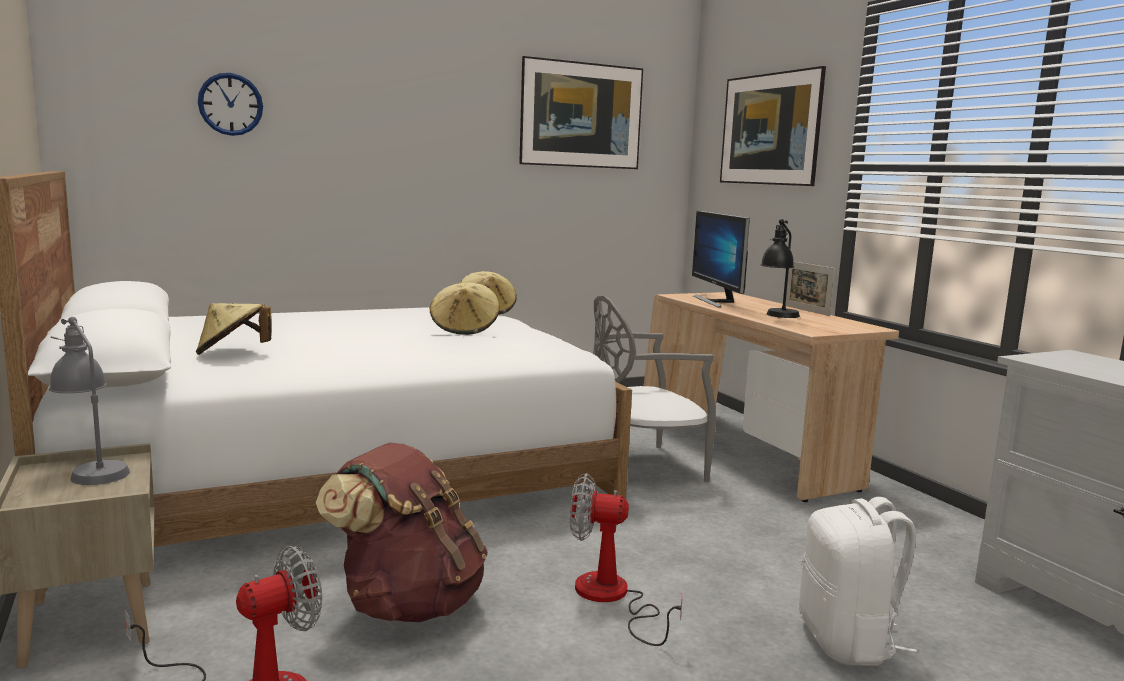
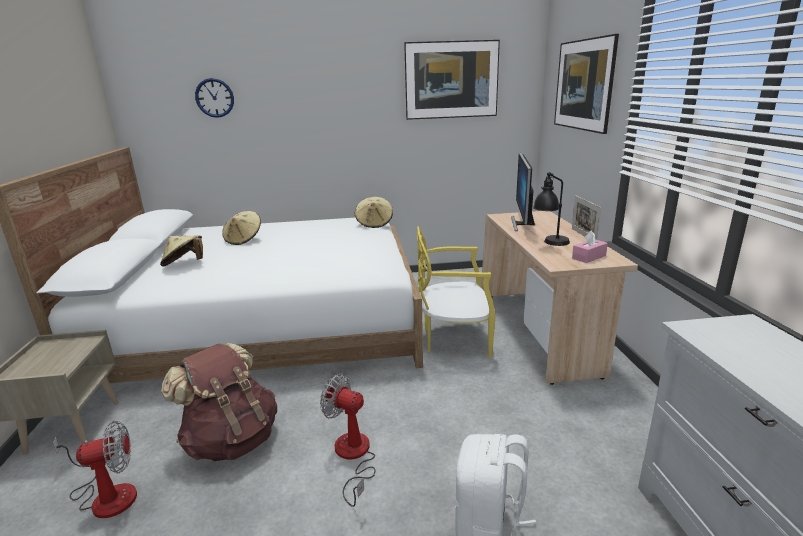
camera: 20 degrees right, 10 degrees up
grey table lamp [49,317,130,485] -> none
beige hat [430,283,500,335] -> beige hat moved to [222,211,261,245]
grey chair [593,296,716,482] -> yellow chair [417,226,495,358]
none -> pink tissue box [572,231,608,263]

